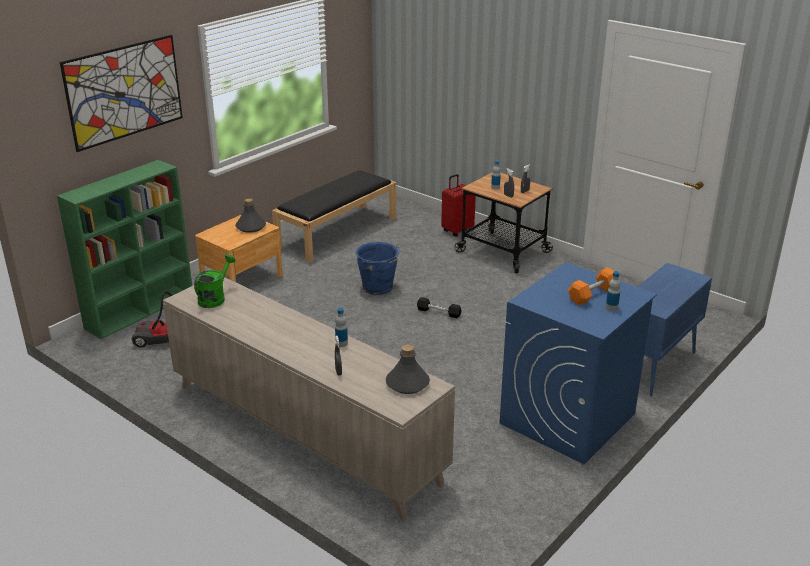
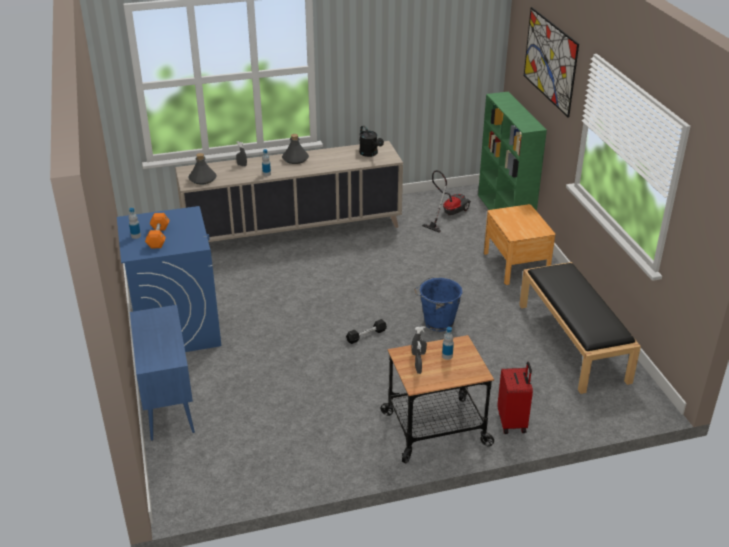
camera: 125 degrees right, 5 degrees up
green watering can [194,254,235,308] -> black watering can [359,126,384,157]
grey bottle [235,199,266,233] -> grey bottle moved to [282,134,309,164]

